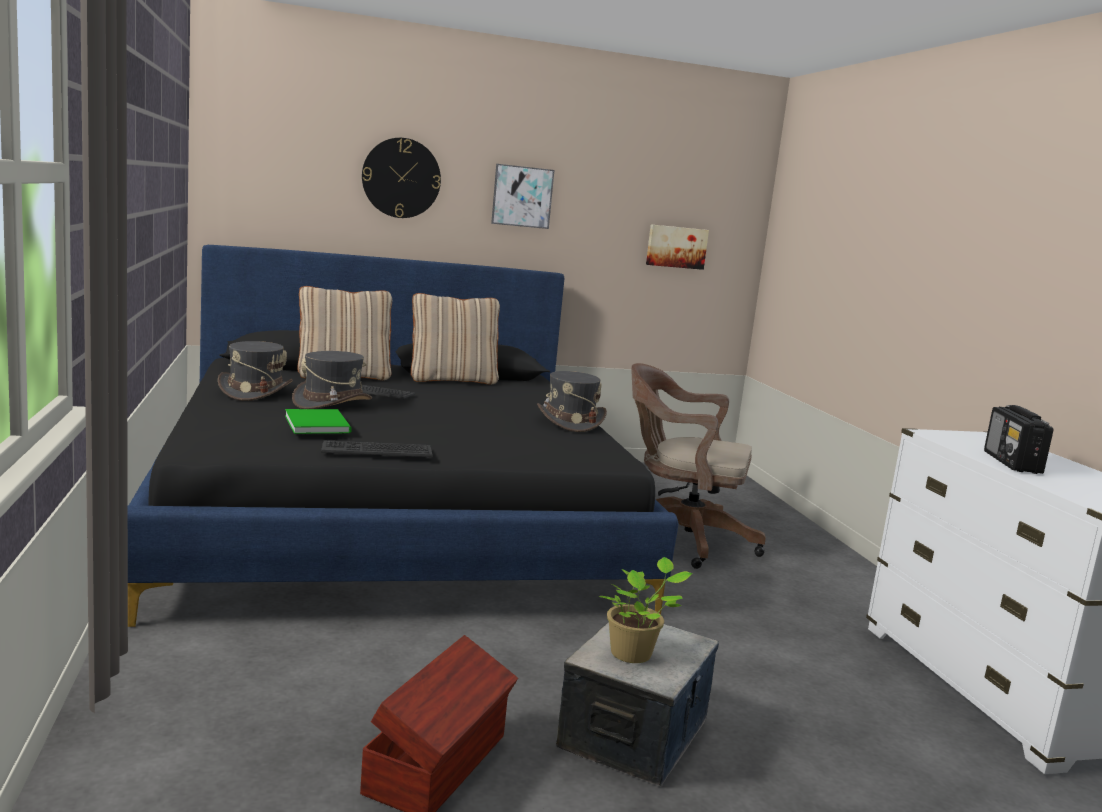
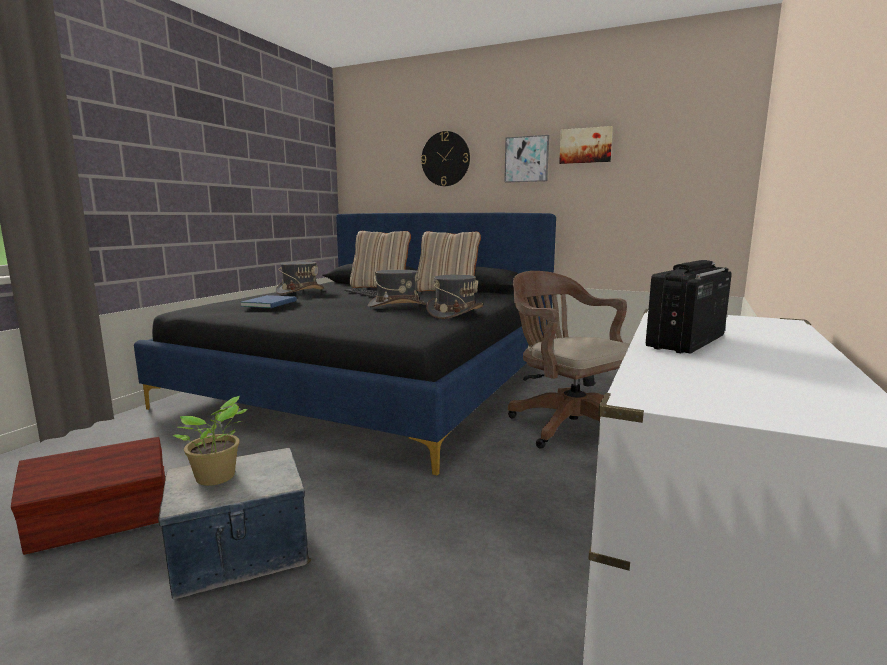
camera: 40 degrees right, 0 degrees up
green book [285,409,352,434] -> blue book [240,295,297,308]
grey hat [292,351,372,409] -> grey hat moved to [368,270,426,307]
keyboard [321,441,433,457] -> none
picture [646,224,709,270] -> picture moved to [559,126,613,164]

